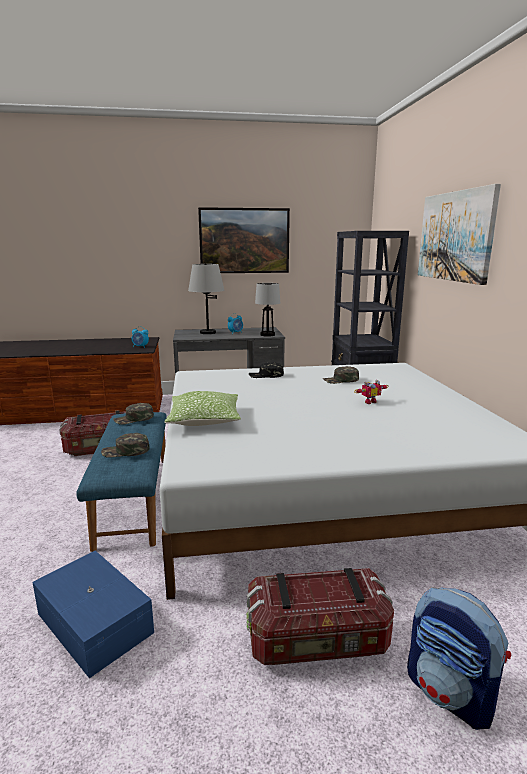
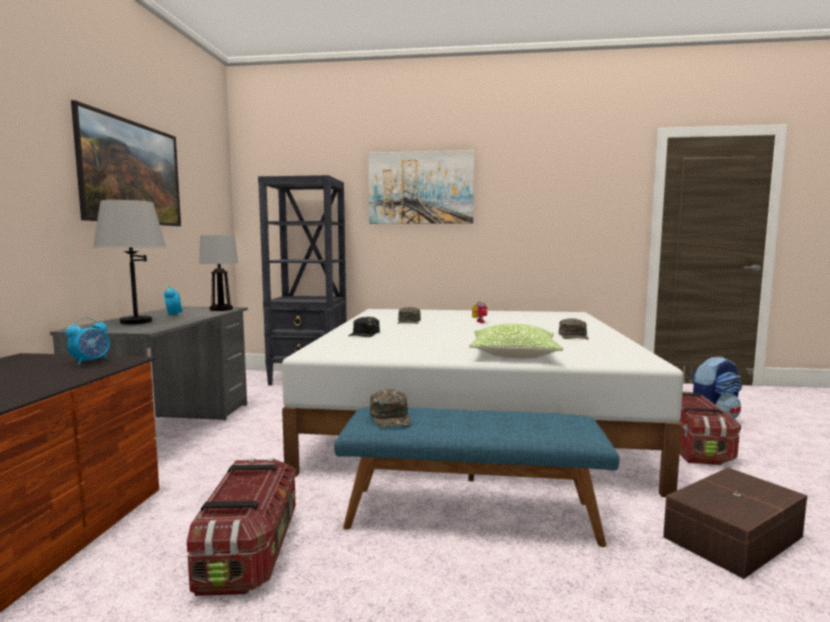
camera: 75 degrees left, 10 degrees down
blue storage box [32,551,154,678] -> brown storage box [663,468,807,579]
green cap [101,433,149,458] -> green cap moved to [559,318,589,339]

